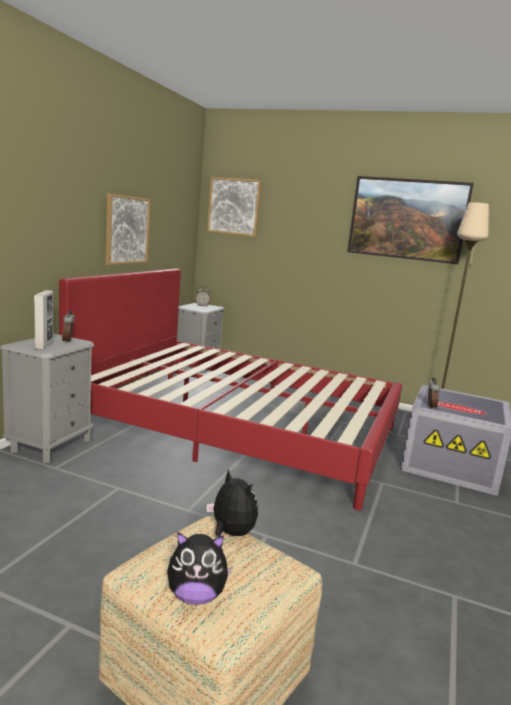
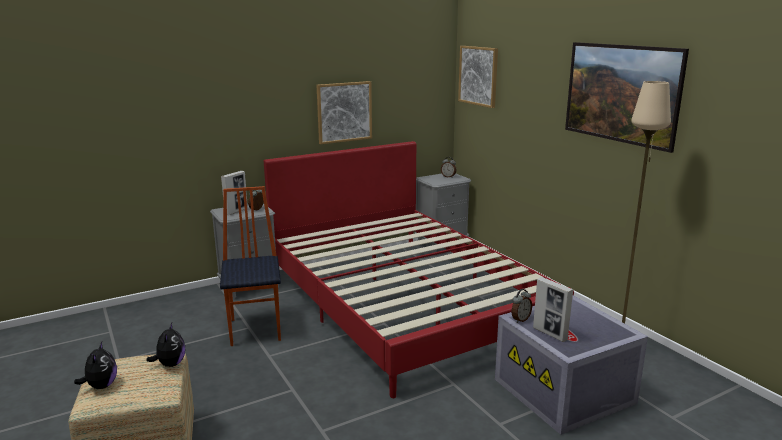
camera: 40 degrees right, 5 degrees up
plush toy [167,532,233,605] -> plush toy turned 135 degrees counterclockwise [74,342,117,389]
none -> chair [220,186,281,346]
none -> picture frame [533,277,573,342]

